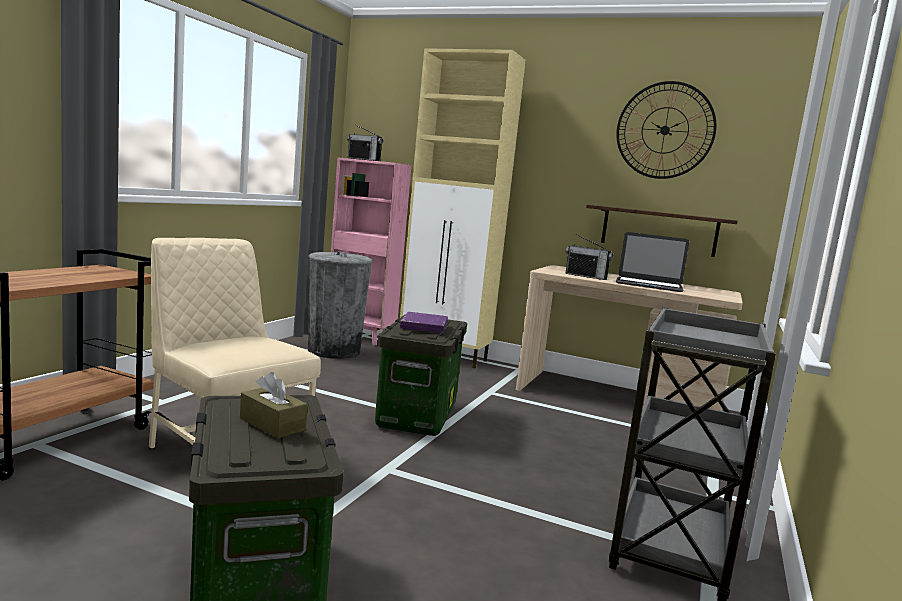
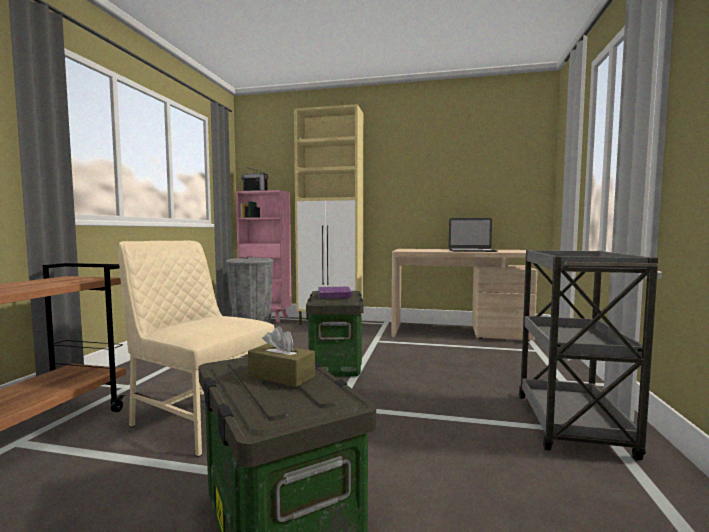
camera: 10 degrees left, 5 degrees down
radio [565,234,613,280] -> none
shelf [586,205,738,257] -> none
wall clock [616,81,717,179] -> none

